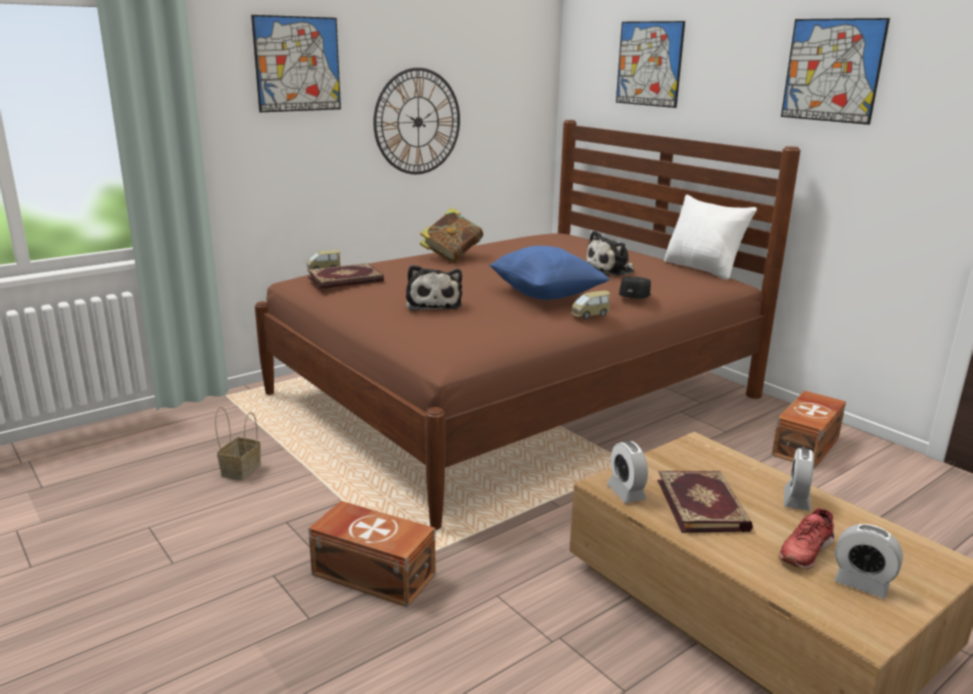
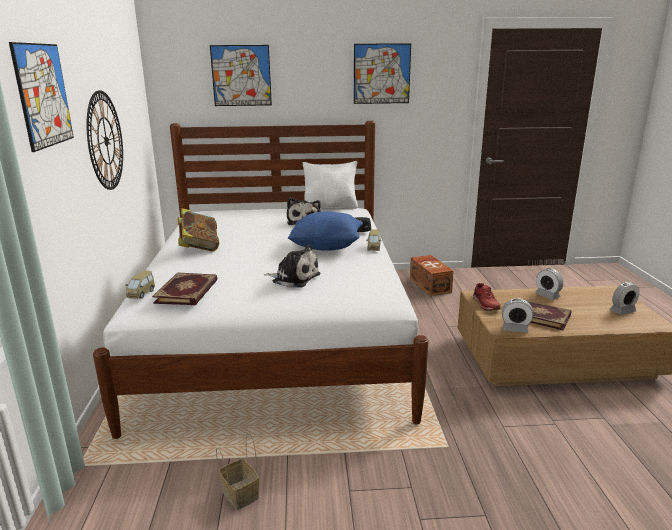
camera: 55 degrees left, 0 degrees up
brown bed [255,120,801,530] -> white bed [93,121,429,439]
brown storage box [308,501,435,607] -> none
red shoe [779,508,834,569] -> red shoe moved to [473,283,501,311]

